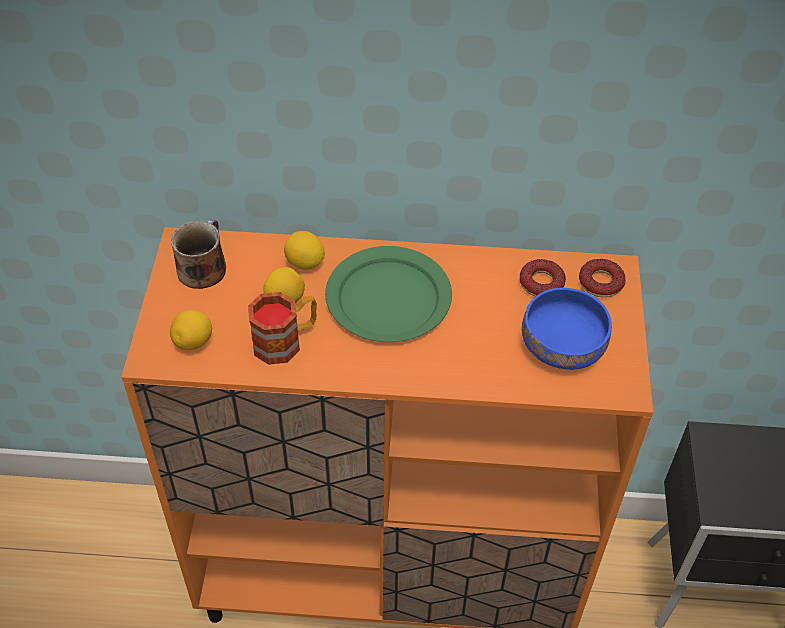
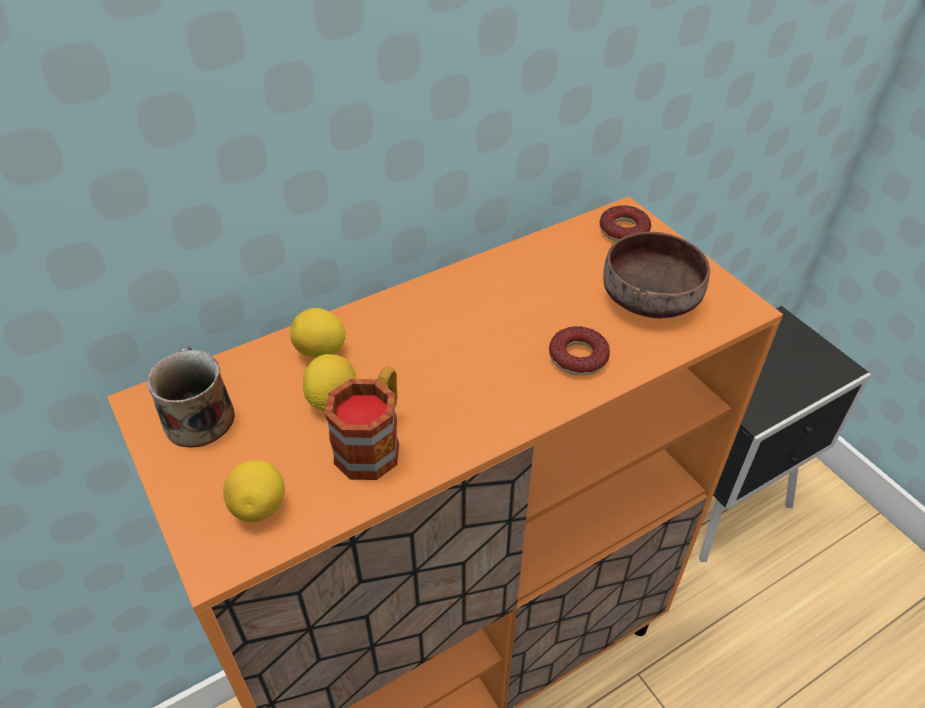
camera: 35 degrees left, 5 degrees down
green plate [325,246,452,342] -> none
donut [520,259,566,297] -> donut moved to [549,326,610,376]
blue bowl [522,288,612,370] -> brown bowl [603,232,710,318]

